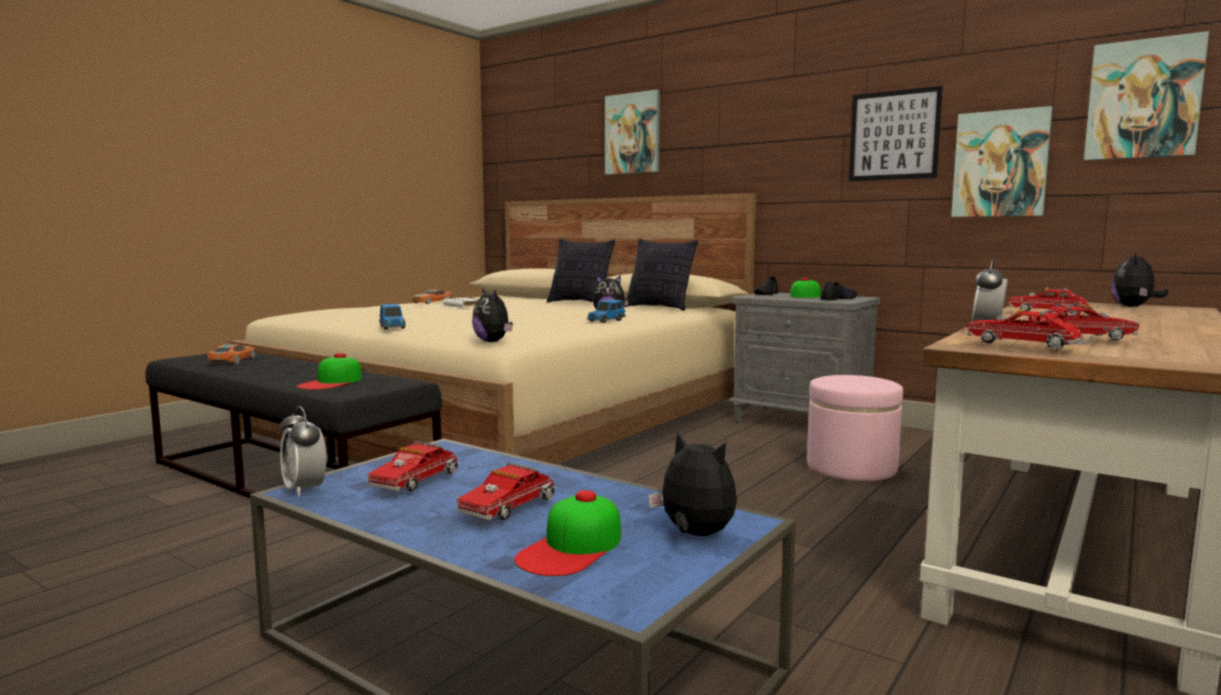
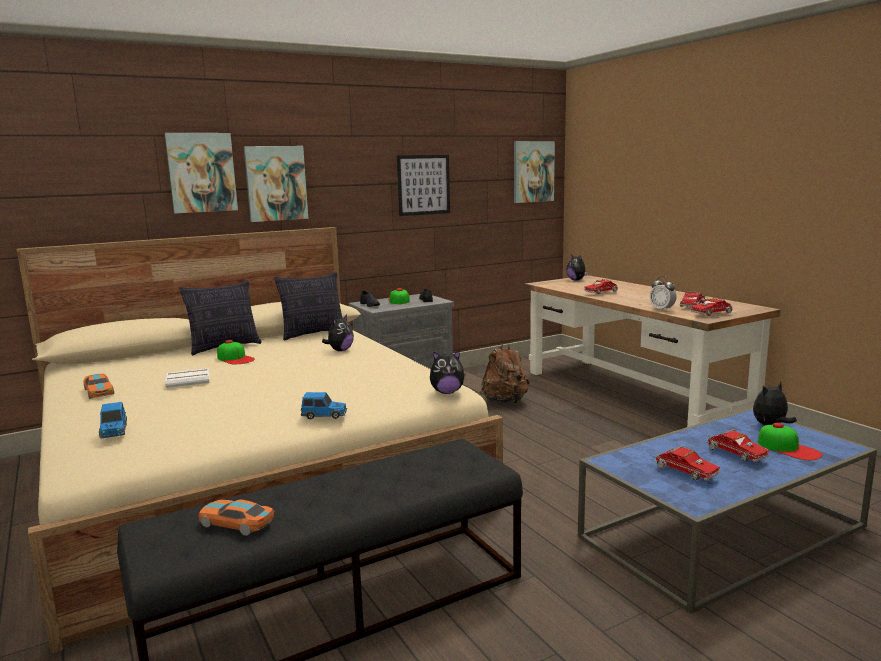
camera: 65 degrees left, 5 degrees up
alarm clock [280,406,326,497] -> none
cap [297,353,362,390] -> cap moved to [217,340,255,364]
toy car [587,300,626,323] -> toy car moved to [99,402,127,438]
pink ottoman [807,375,903,481] -> brown backpack [480,342,530,404]
picture [951,106,1053,217] -> picture moved to [244,146,308,222]

